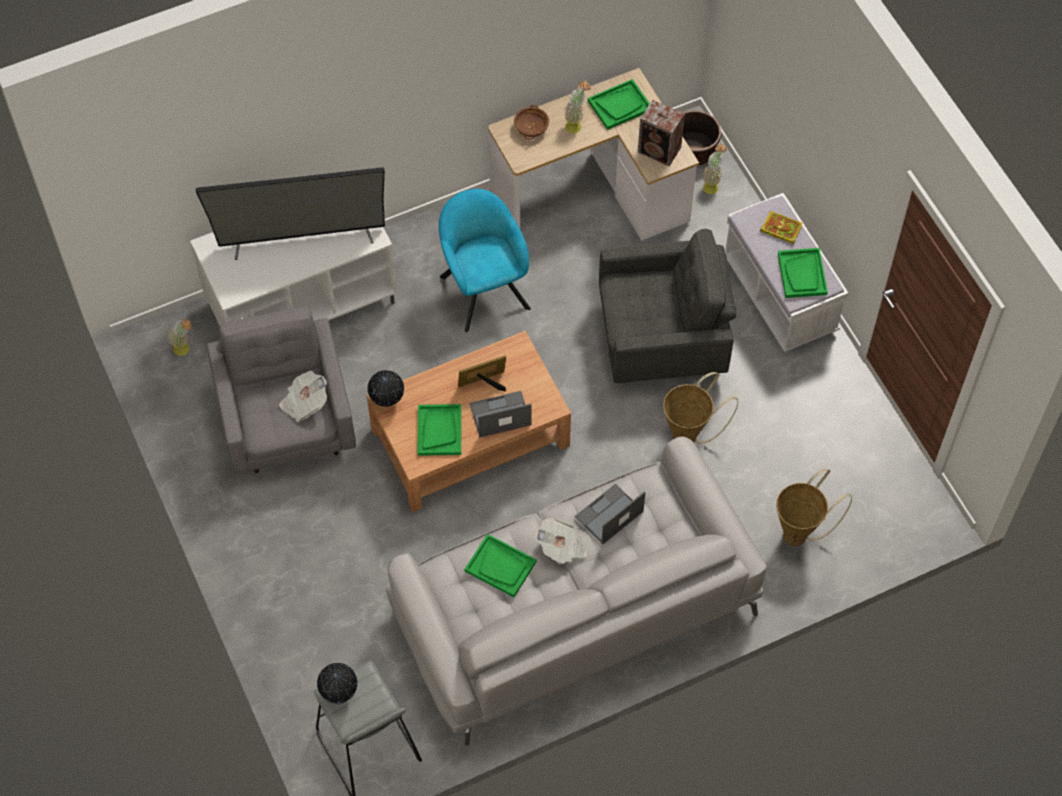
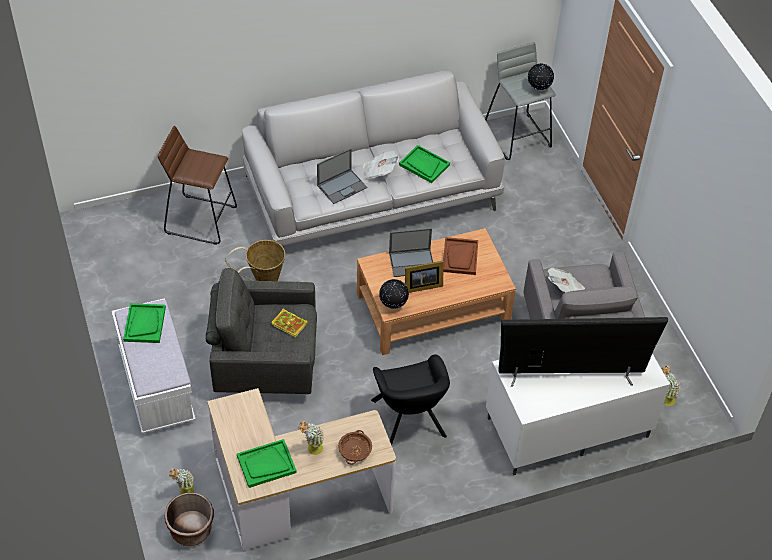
camera: 175 degrees left, 10 degrees down
globe [367,370,404,407] -> globe moved to [379,279,409,309]
green tray [418,404,461,456] -> brown tray [443,237,478,275]
turquoise armchair [439,189,531,332] -> black armchair [371,354,450,446]
speaker [638,100,685,166] -> none
book [760,211,803,244] -> book moved to [271,308,309,337]
basket [776,469,852,546] -> brown stool [158,126,237,245]

